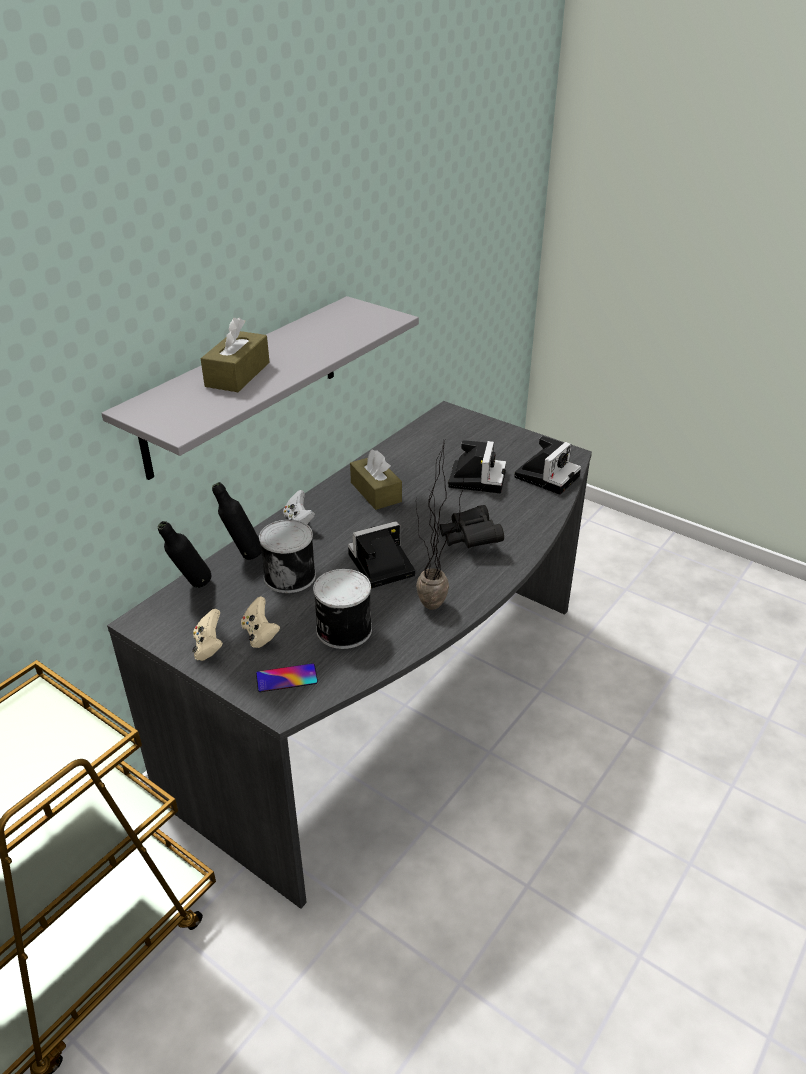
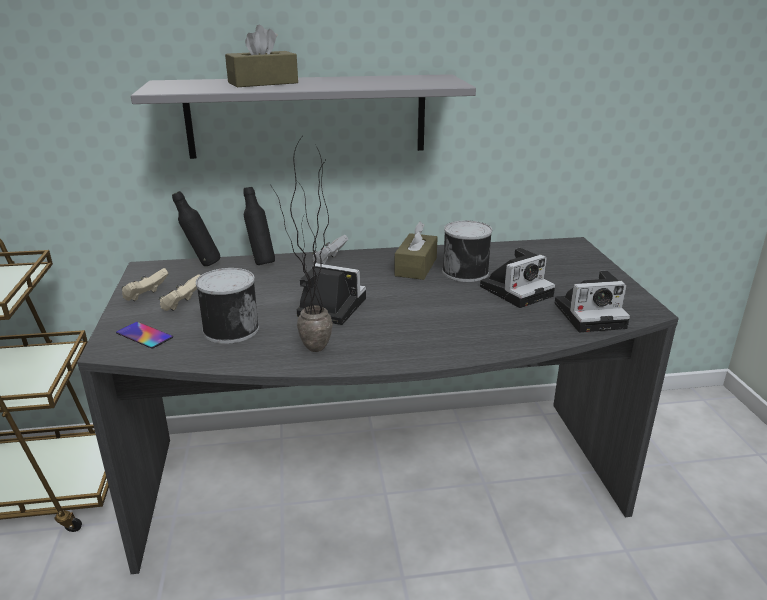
camera: 45 degrees right, 10 degrees down
can [259,520,316,593] -> can moved to [442,220,492,282]
black binoculars [440,505,504,548] -> none

